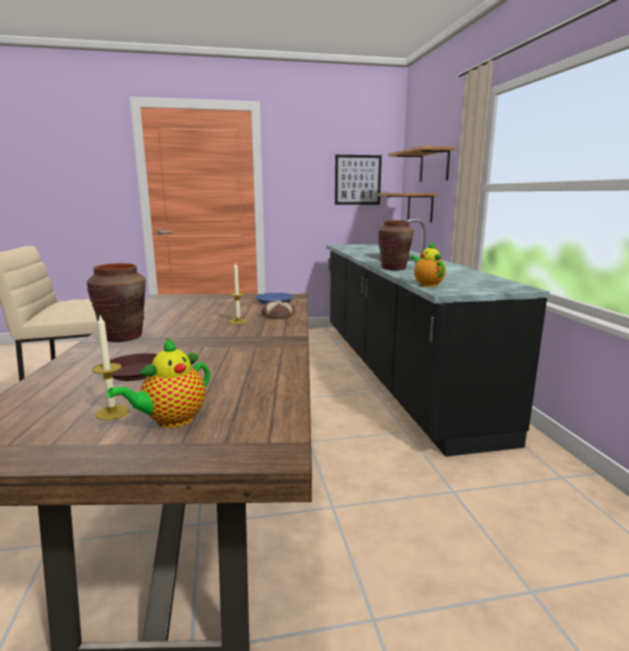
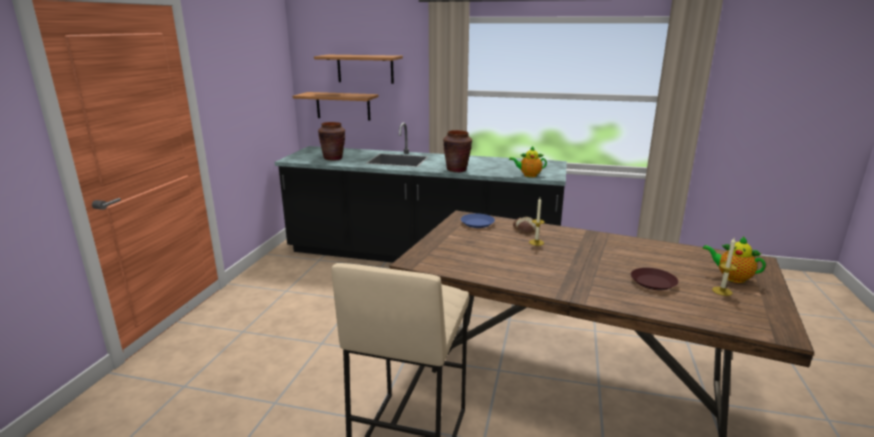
camera: 65 degrees left, 5 degrees up
brown vase [87,263,146,342] -> brown vase moved to [318,122,345,161]
teapot [107,338,210,428] -> teapot turned 150 degrees clockwise [702,236,766,283]
picture [335,155,382,205] -> none

